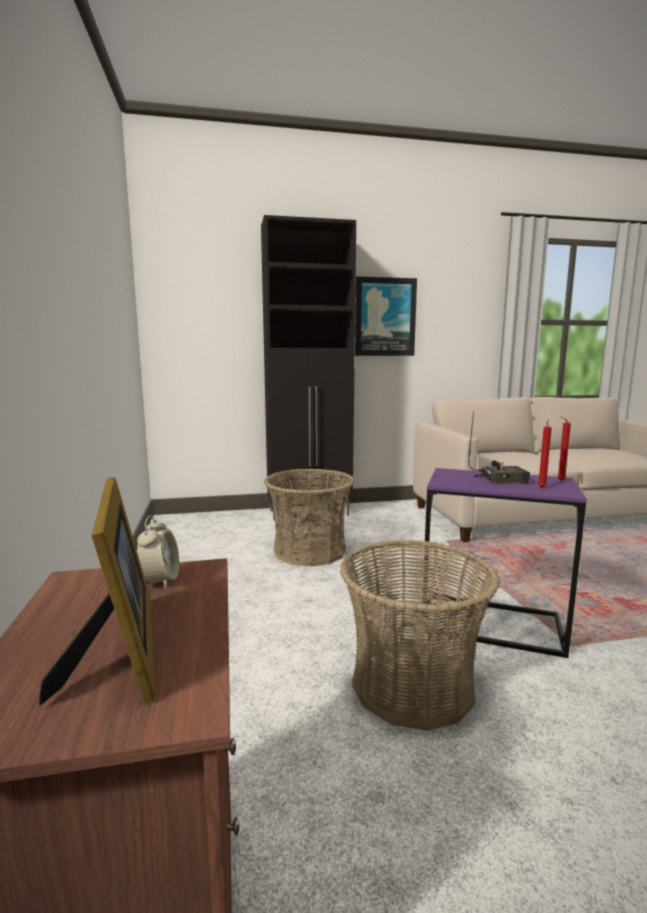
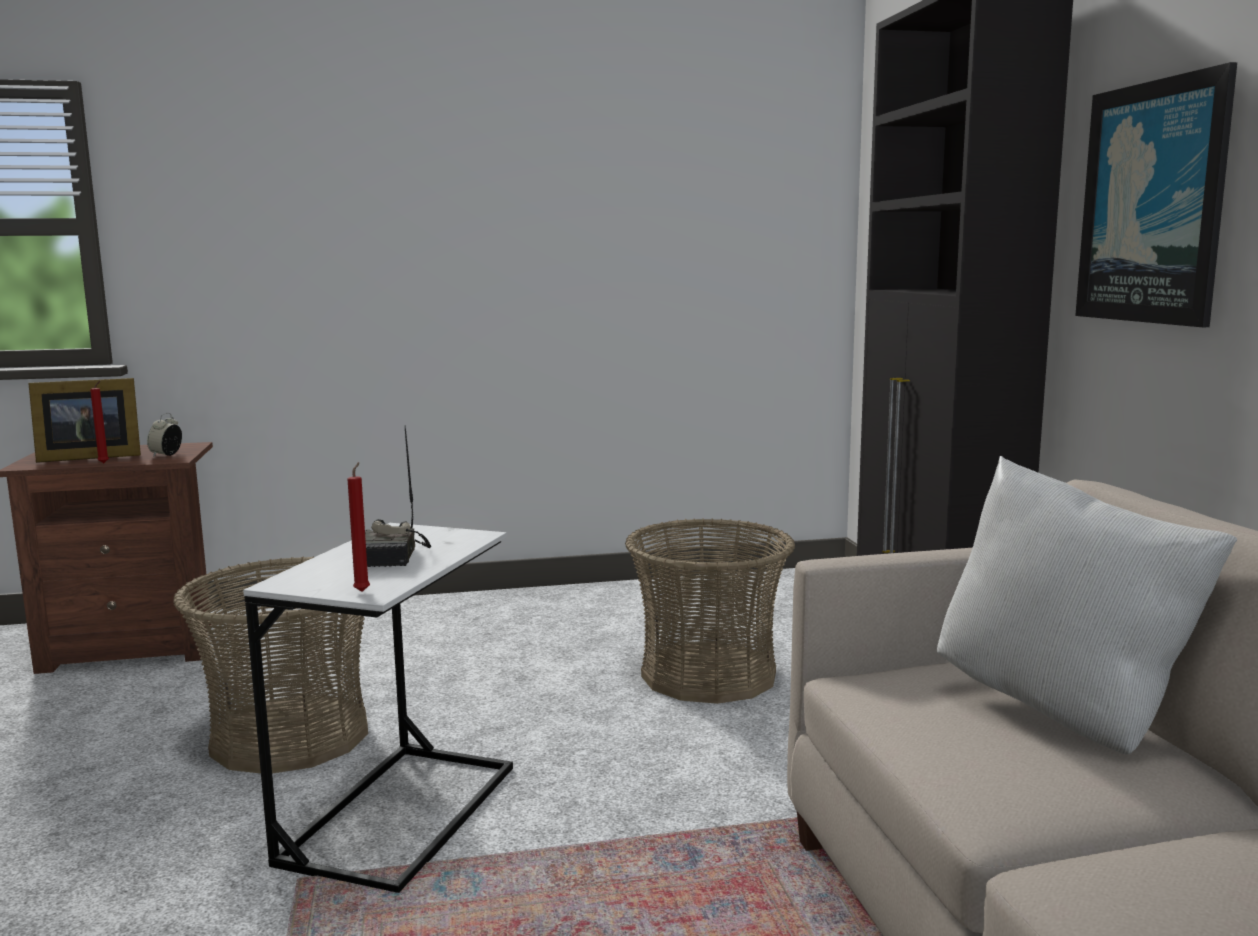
camera: 90 degrees right, 0 degrees up
alarm clock [136,515,179,589] -> alarm clock turned 105 degrees clockwise [147,413,182,457]
purple side table [422,468,587,658] -> white side table [243,523,513,893]
red candle [538,419,552,488] -> red candle moved to [90,381,109,463]
none -> white pillow [937,456,1237,755]

